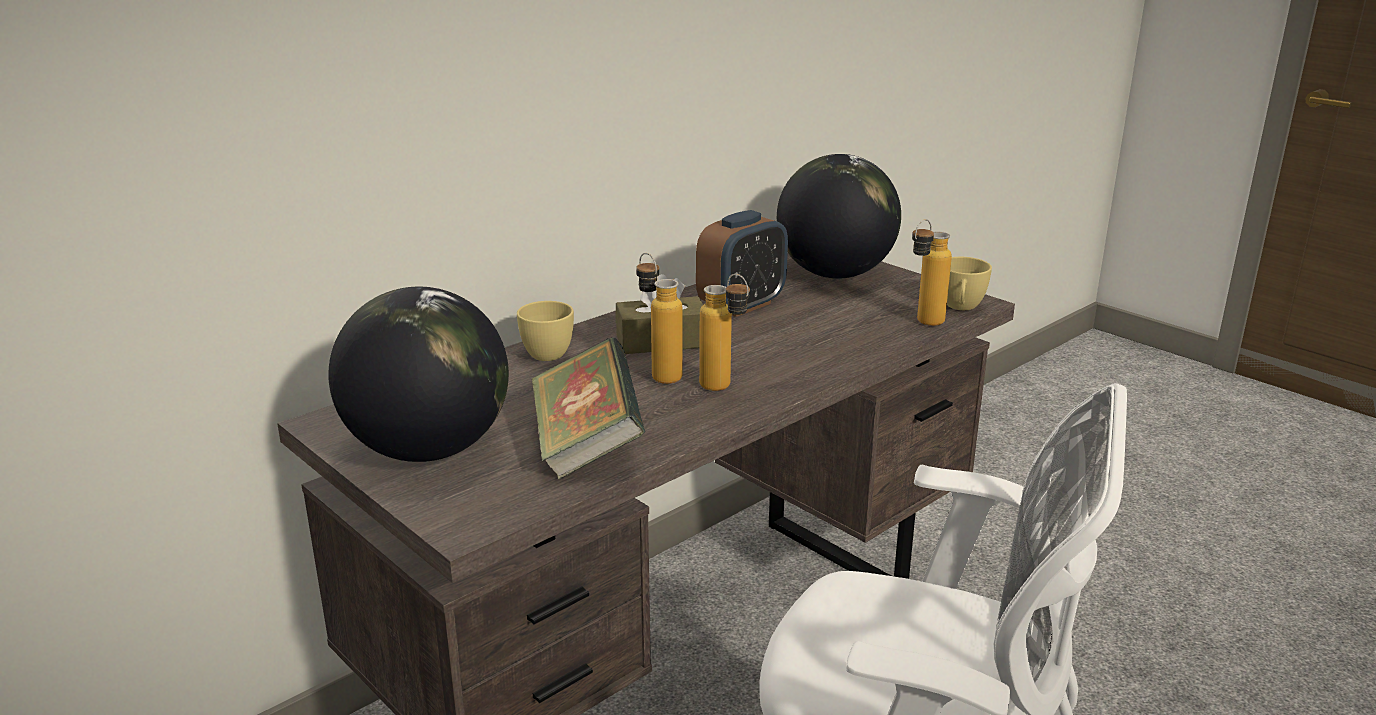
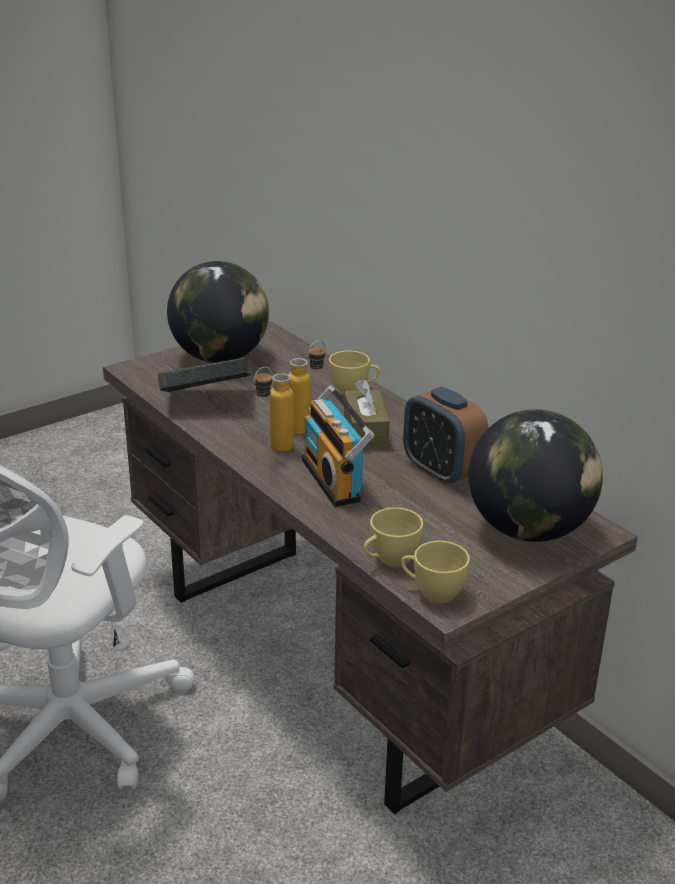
camera: 95 degrees right, 5 degrees up
bottle [912,219,952,326] -> yellow cup [363,507,423,567]
none -> radio [302,385,374,507]

